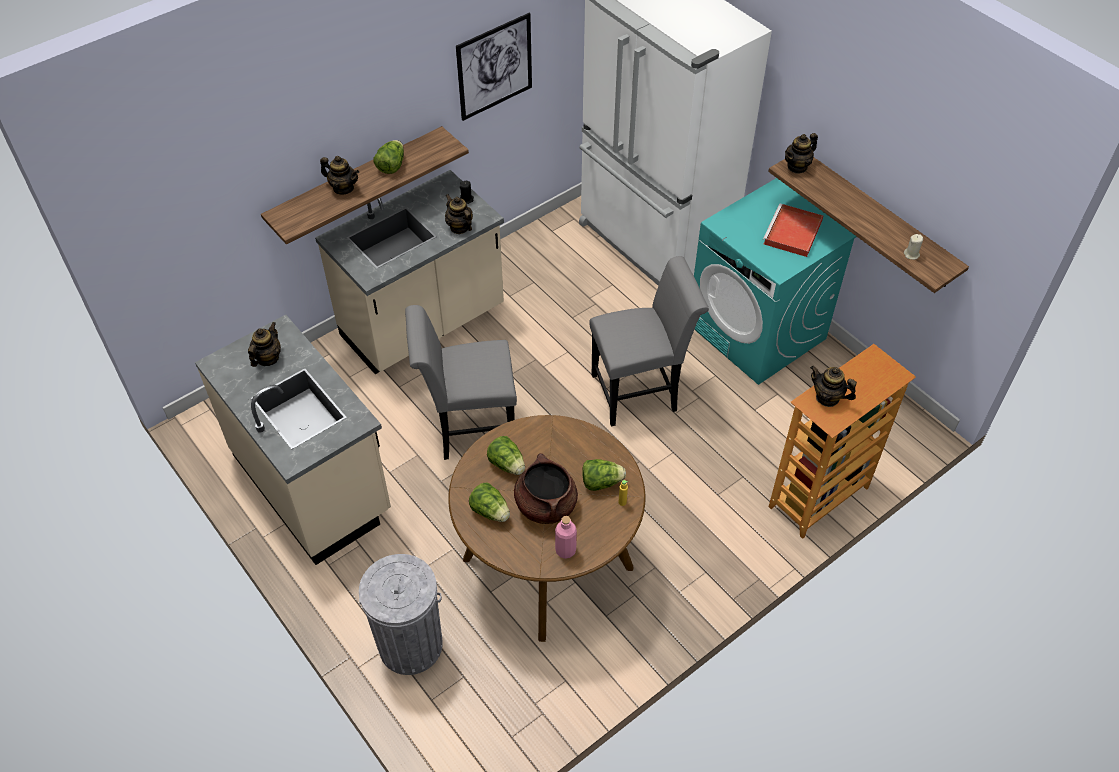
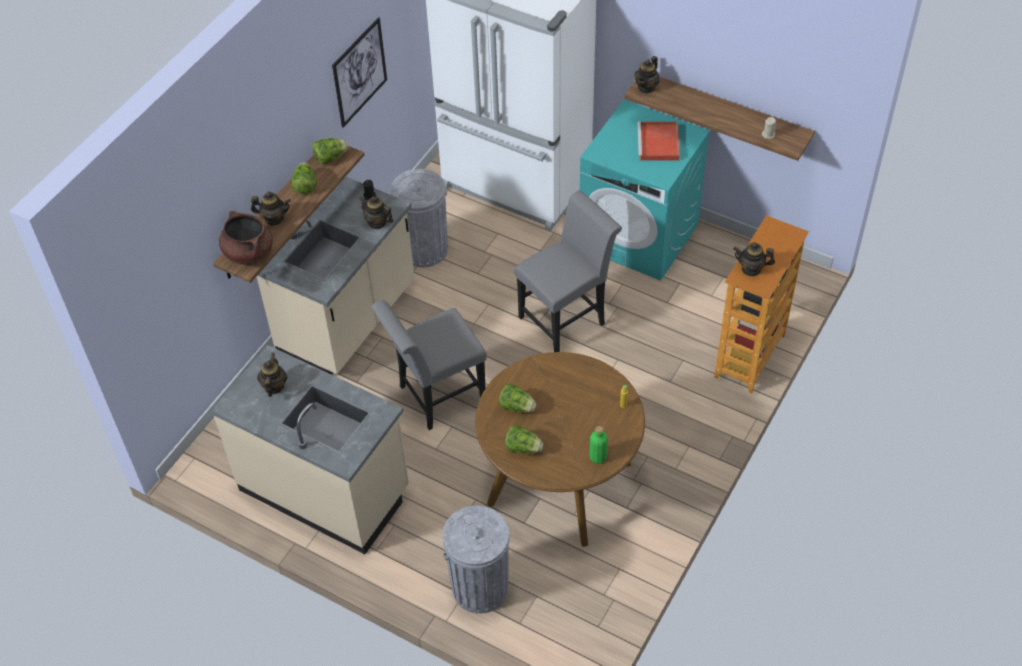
camera: 20 degrees left, 0 degrees up
brown cooking pot [514,453,578,524] -> brown cooking pot moved to [219,211,273,265]
pink bottle [555,516,577,559] -> green bottle [589,426,608,464]
lettuce [582,459,626,491] -> lettuce moved to [313,138,348,164]
none -> grey trash can [390,169,448,267]

